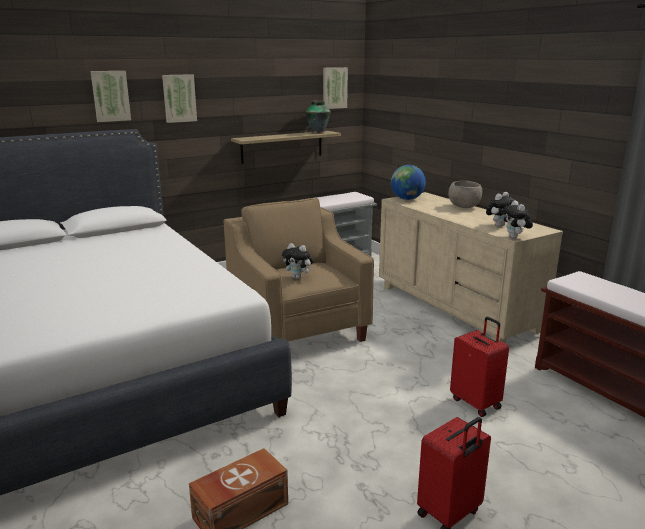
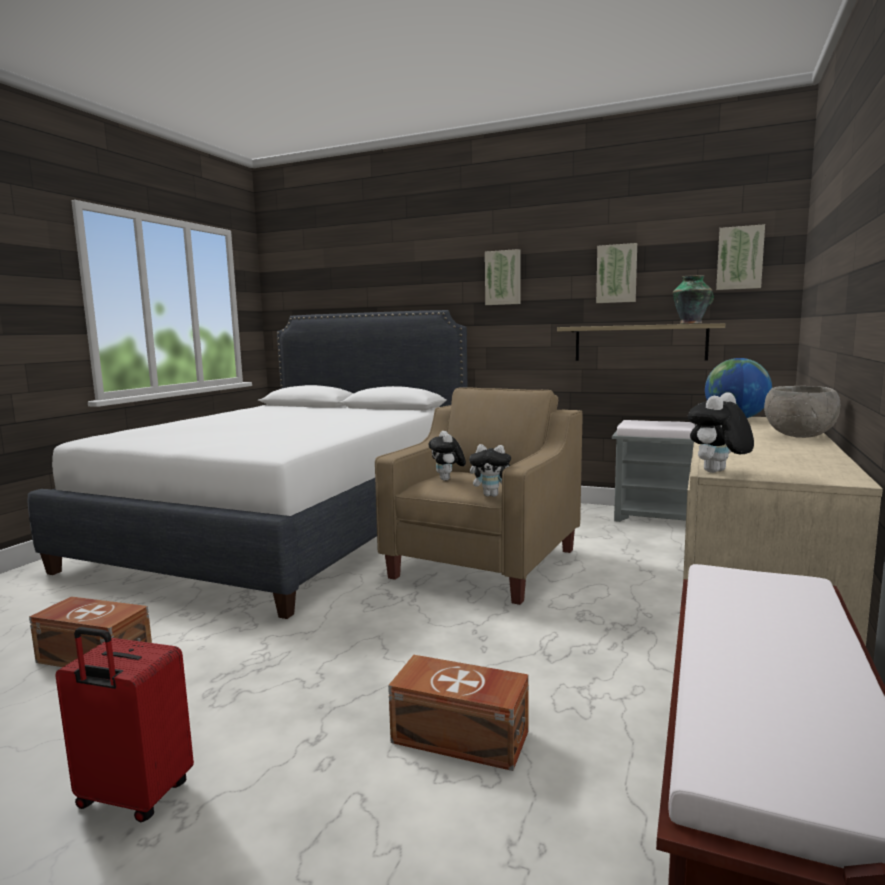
camera: 55 degrees right, 10 degrees down
picture [90,71,131,122] -> picture moved to [596,243,637,303]
red suitcase [450,317,509,417] -> brown storage box [388,655,529,771]
plush toy [486,192,515,227] -> plush toy moved to [469,444,511,497]

